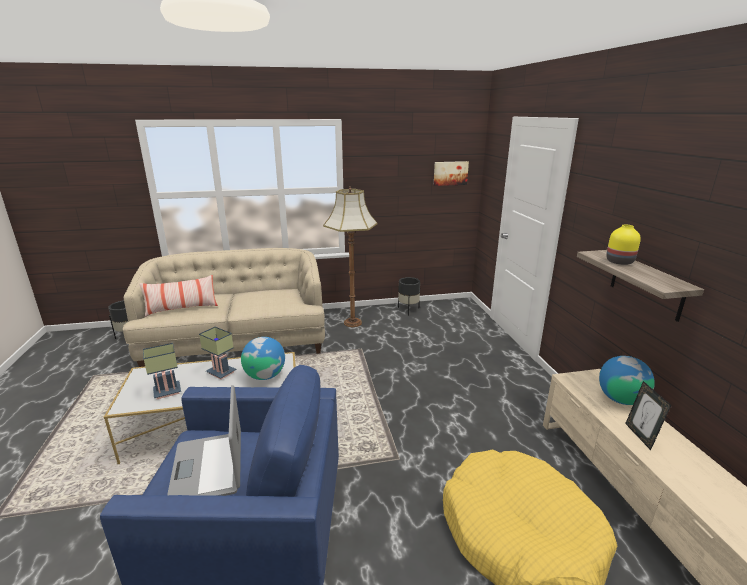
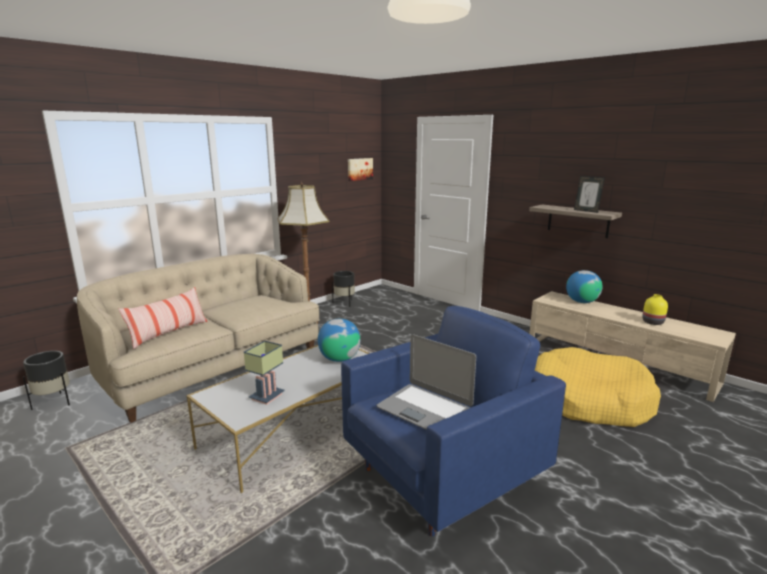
camera: 35 degrees left, 5 degrees down
table lamp [199,327,236,380] -> none
yellow vase [606,224,641,265] -> yellow vase moved to [642,294,668,325]
picture frame [625,381,671,450] -> picture frame moved to [574,176,605,213]

